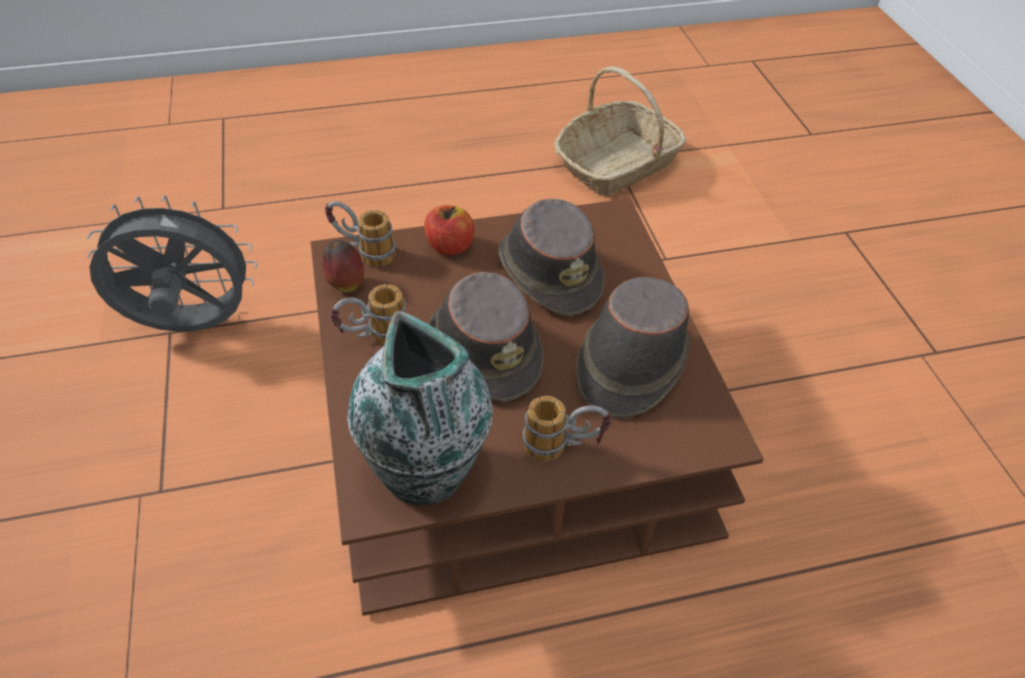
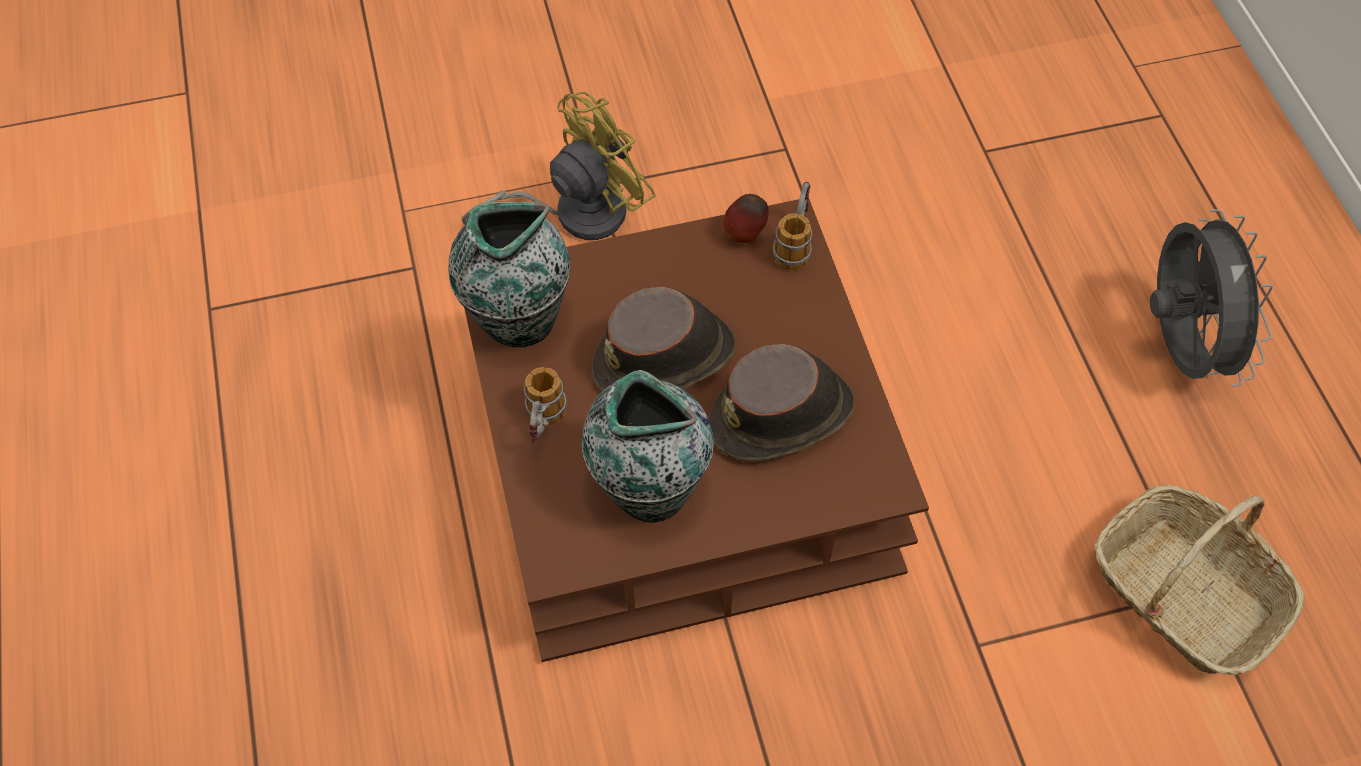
camera: 90 degrees right, 10 degrees up
grey fan [87,195,257,332] -> grey fan moved to [1150,209,1273,387]
mug [330,284,406,344] -> none
apple [424,205,474,255] -> none
brown hat [576,277,690,418] -> vase [582,370,714,522]
none -> yellow fan [462,92,656,240]

